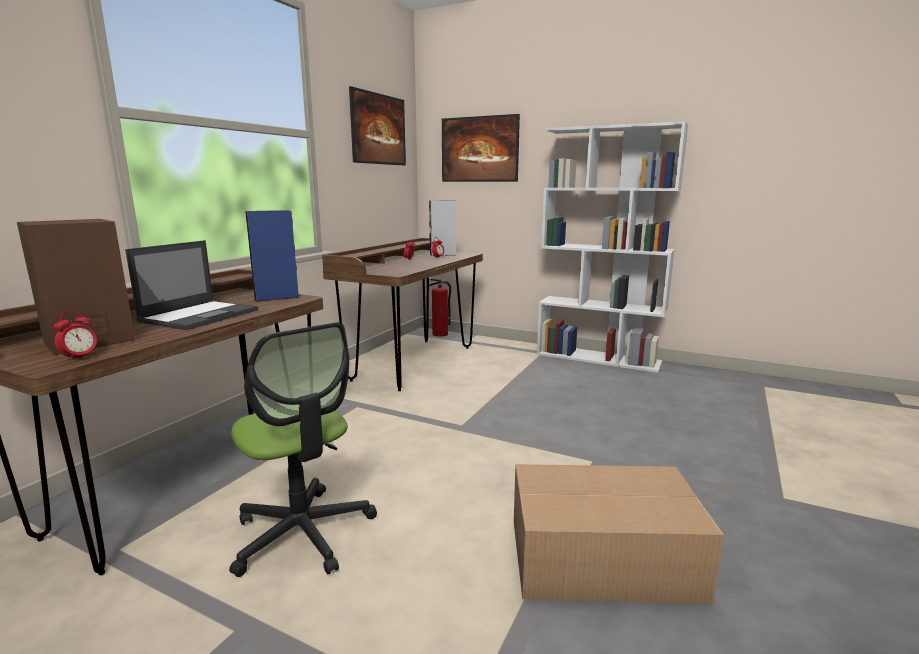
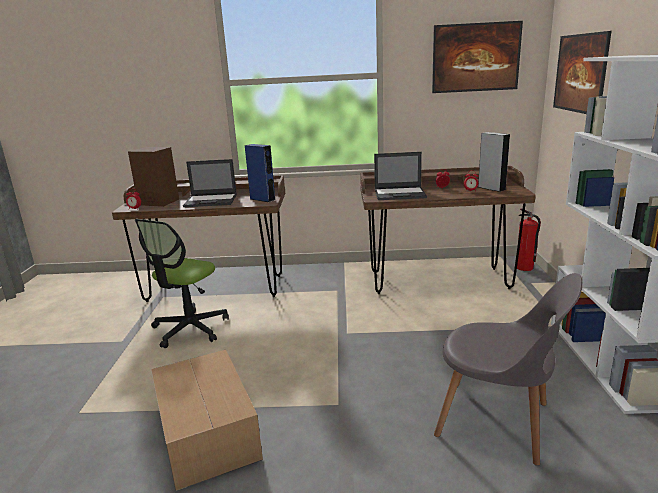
camera: 65 degrees right, 5 degrees up
none -> laptop [374,152,427,200]
none -> grey chair [434,273,582,466]

